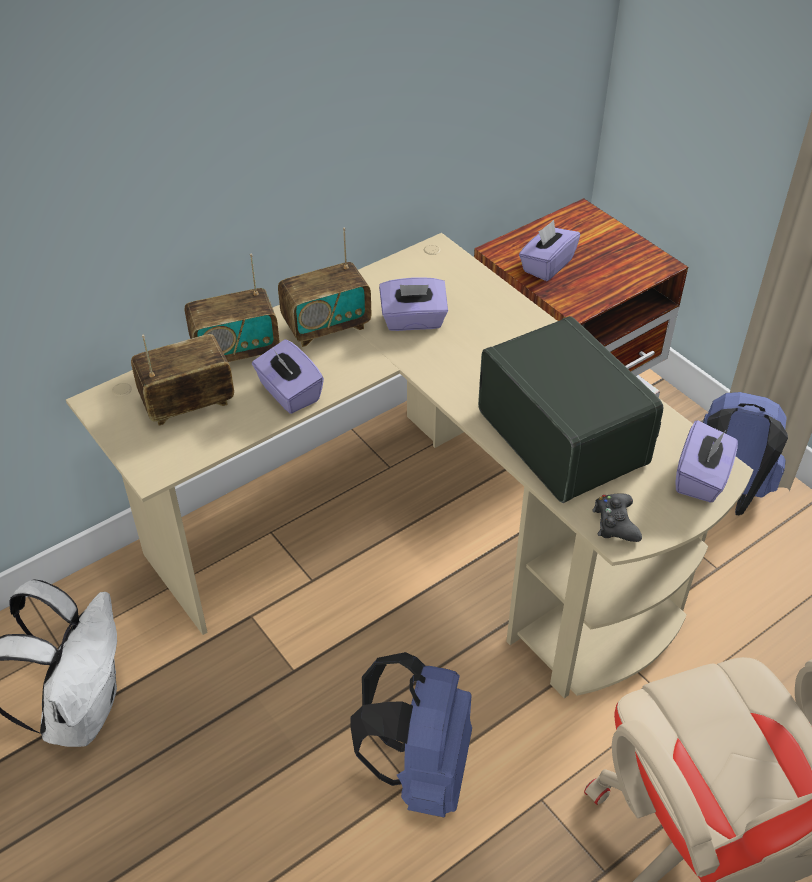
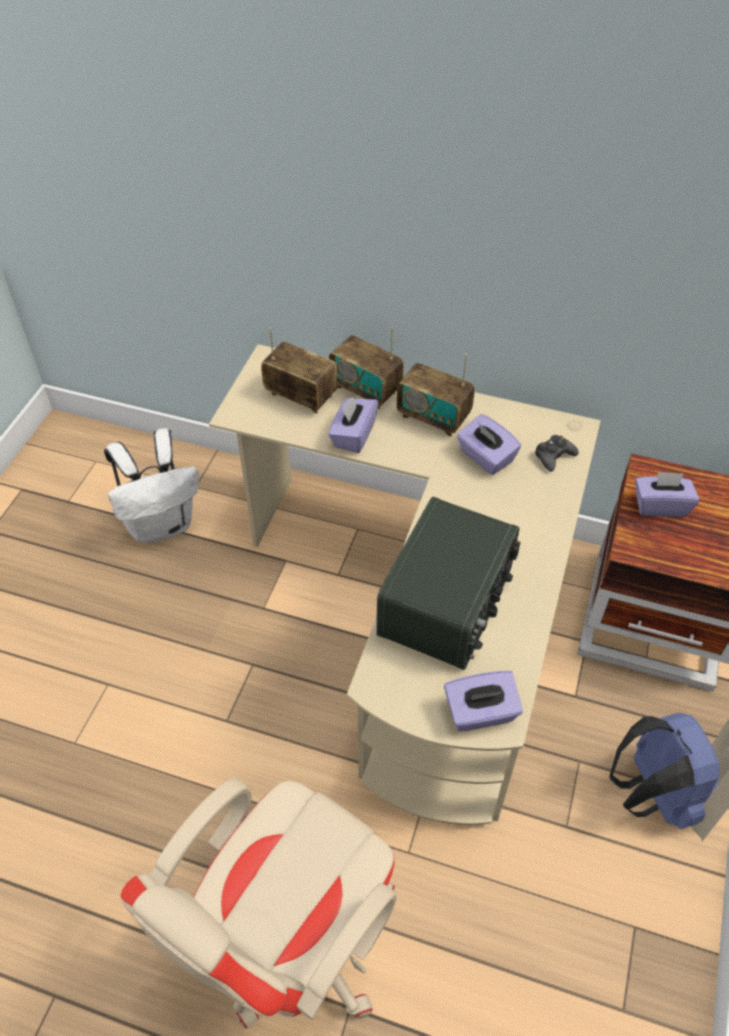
camera: 55 degrees right, 5 degrees up
blue backpack [350,652,472,818] -> none
black game controller [593,493,642,542] -> black game controller moved to [535,435,579,472]

